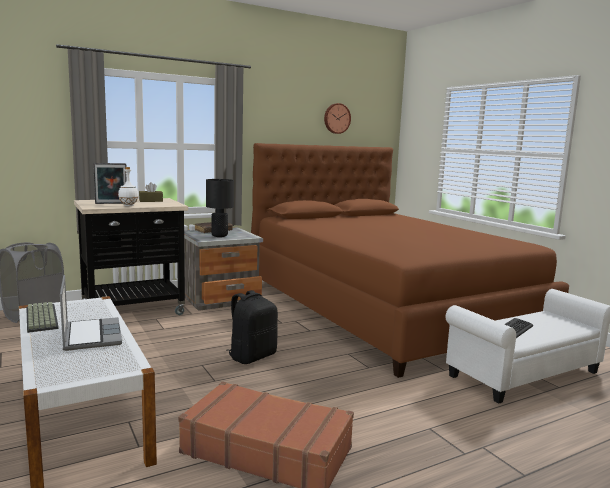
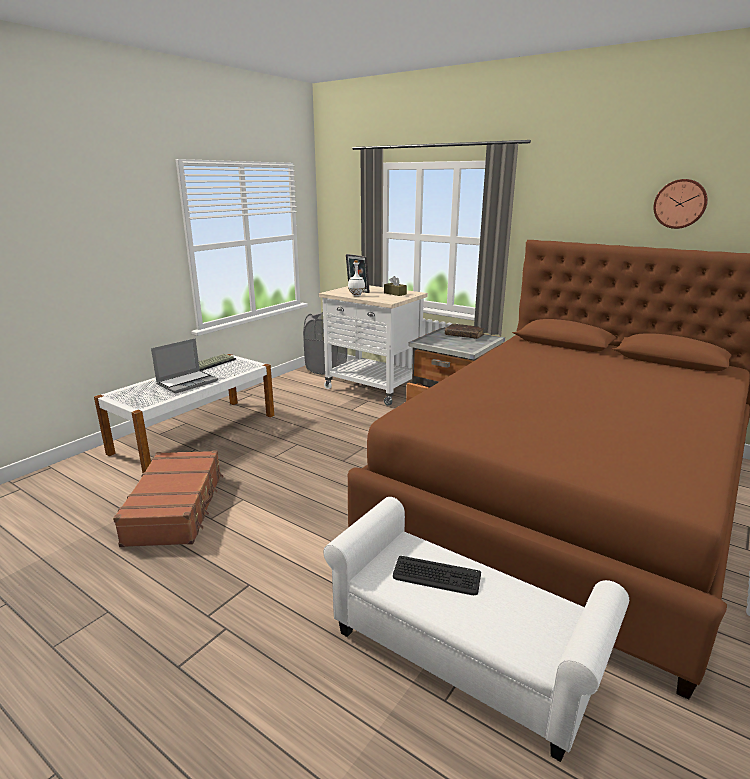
camera: 65 degrees right, 10 degrees up
black cart [74,198,188,319] -> white cart [319,285,428,406]
black table lamp [206,179,234,237] -> none
black backpack [227,290,278,364] -> none

